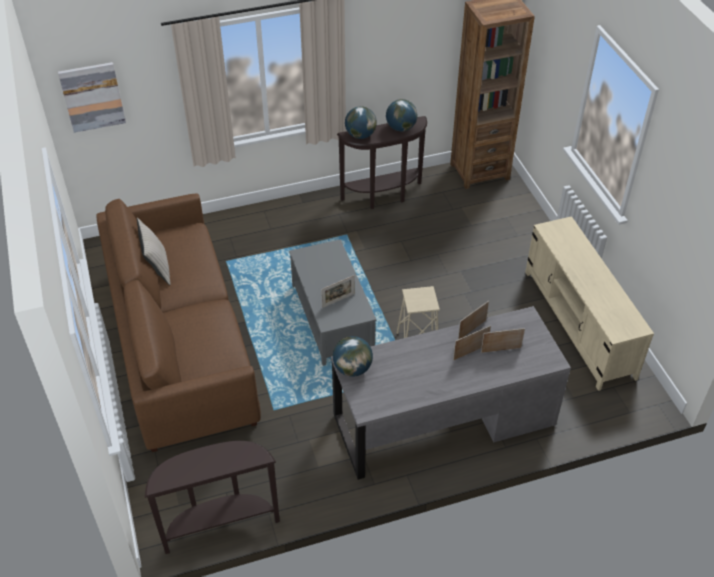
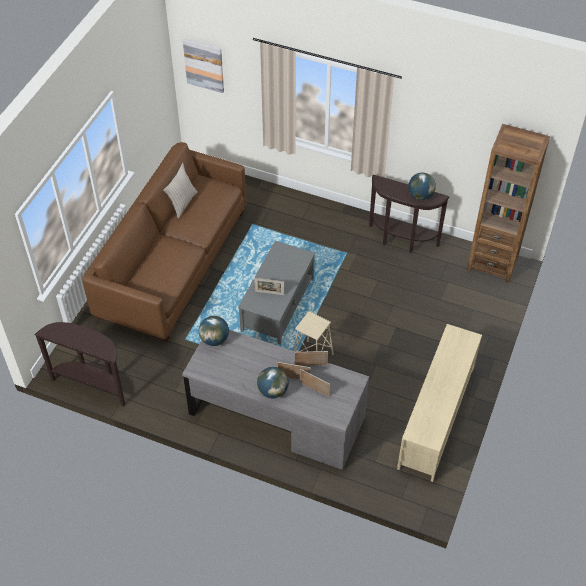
camera: 40 degrees right, 5 degrees up
globe [345,106,377,139] -> globe moved to [257,367,289,398]

